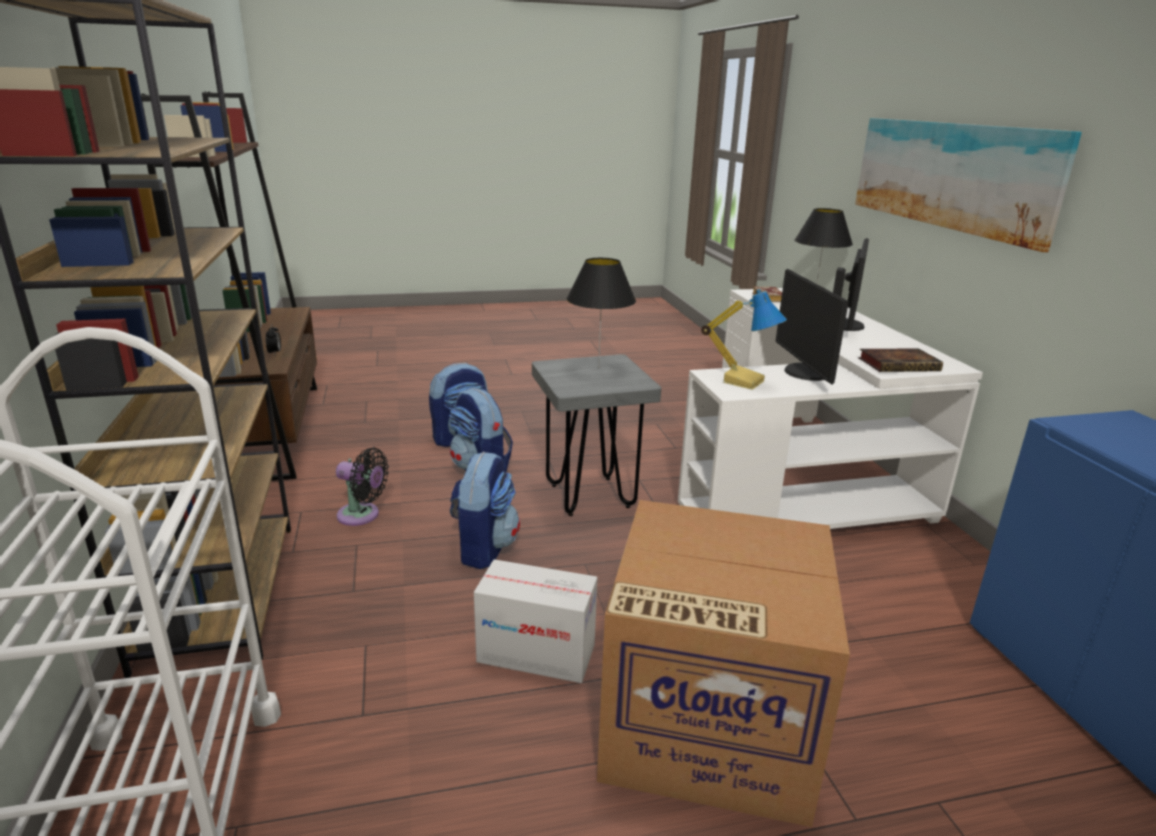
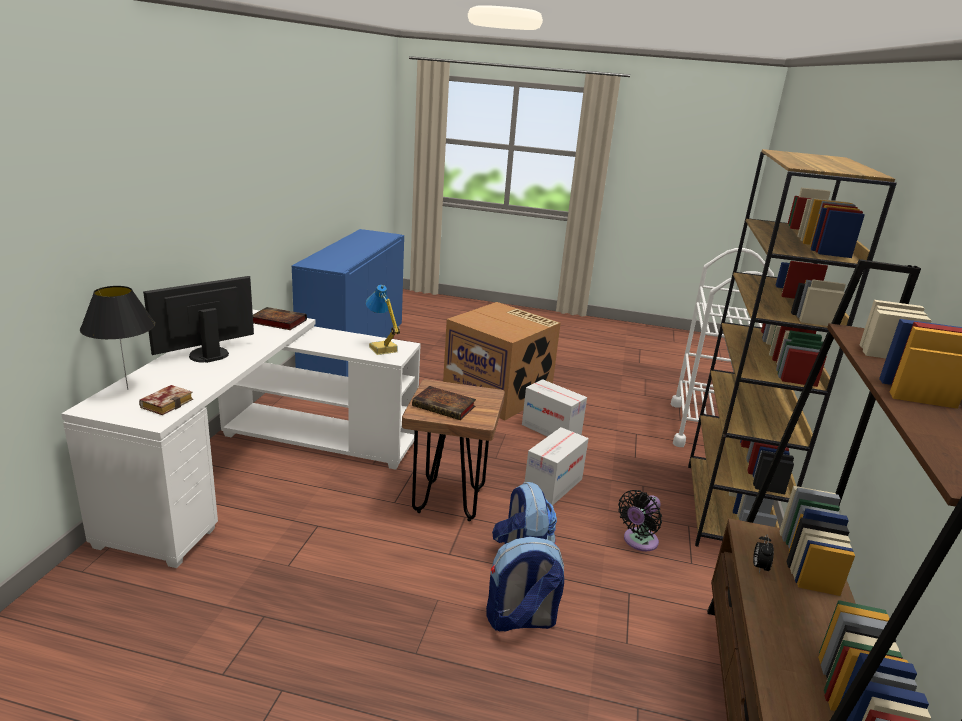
camera: 155 degrees left, 0 degrees up
black fan [336,448,389,526] -> black fan turned 90 degrees counterclockwise [618,490,662,551]
backpack [450,452,520,569] -> cardboard box [525,427,589,505]
grey stool [532,354,661,516] -> brown stool [402,379,505,521]
black table lamp [567,258,636,369] -> book [412,386,476,420]
monitor [775,269,849,384] -> none
picture [855,118,1082,252] -> none

